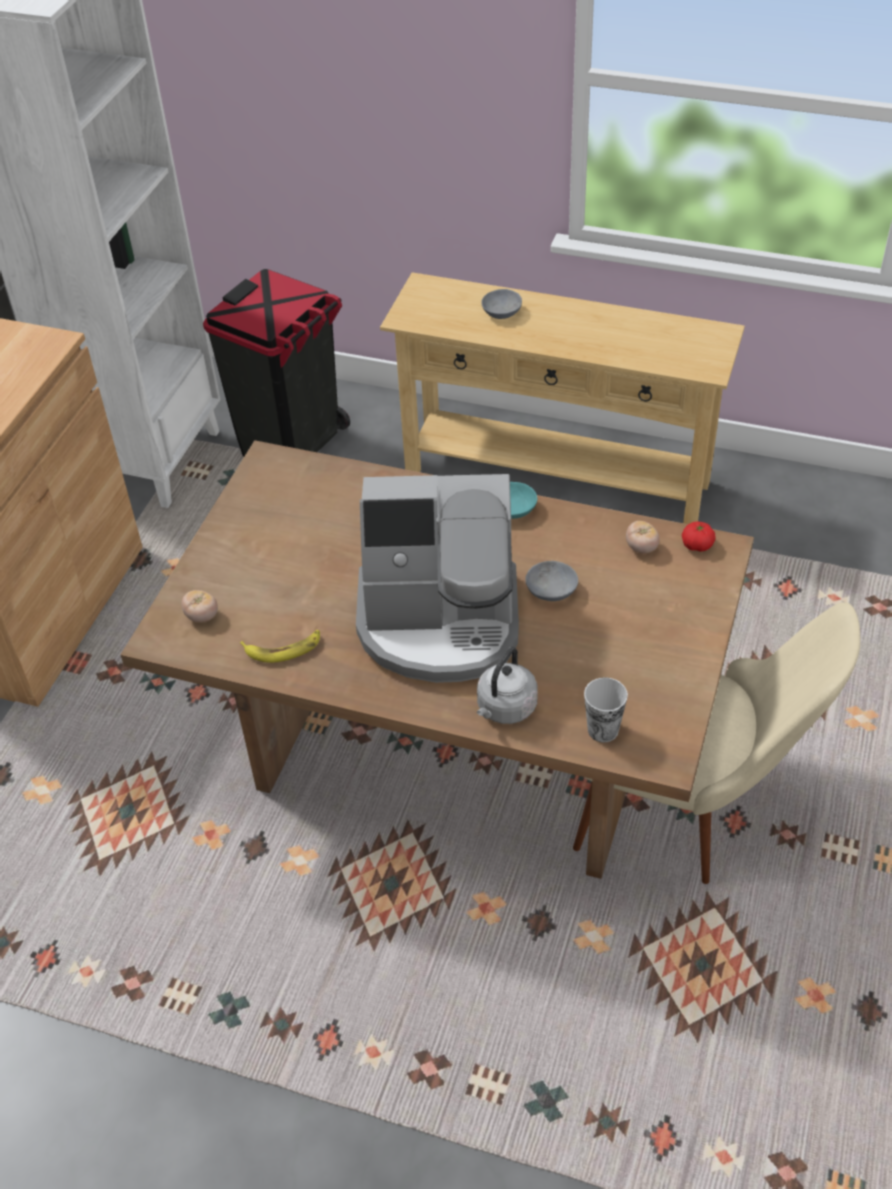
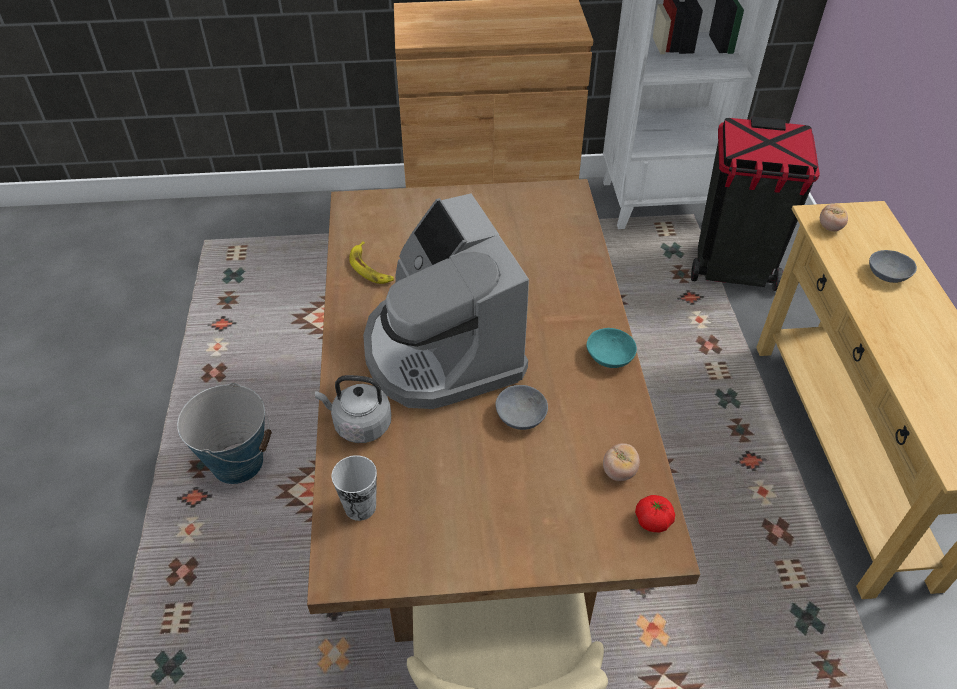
camera: 65 degrees right, 0 degrees up
tomato [182,590,218,622] -> tomato moved to [820,204,848,231]
none -> bucket [177,382,272,484]

